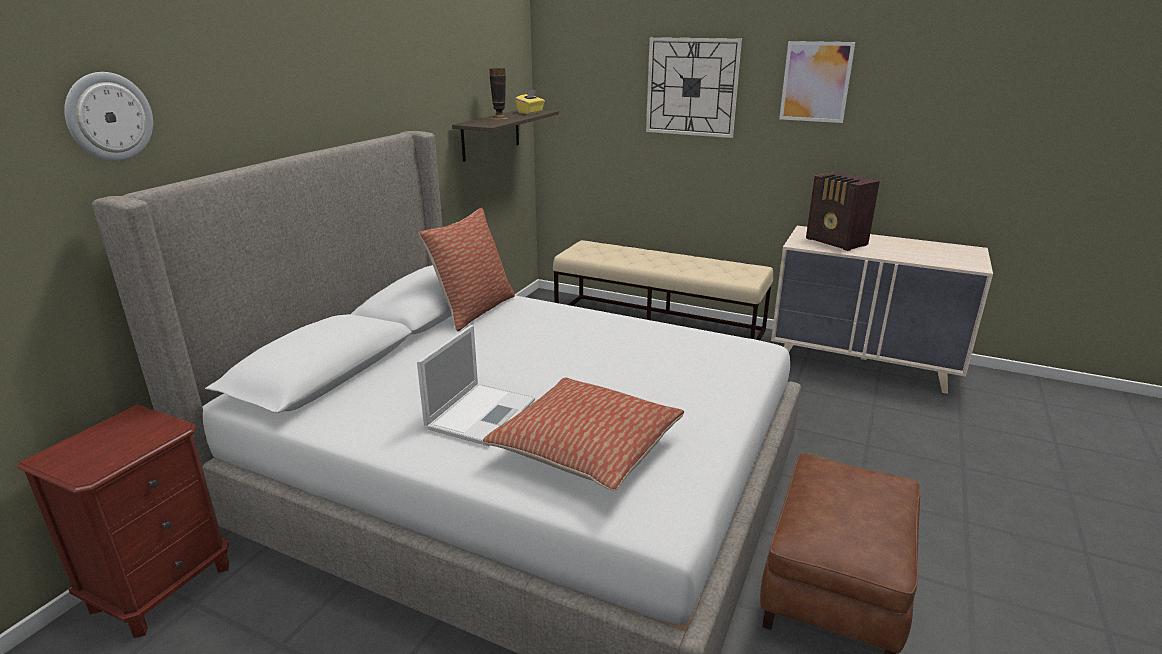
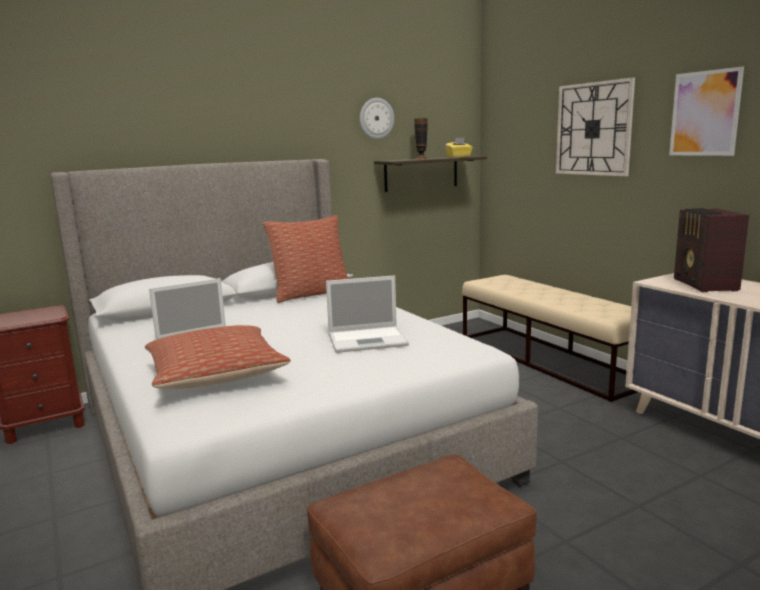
camera: 35 degrees right, 10 degrees down
wall clock [64,72,153,161] -> wall clock moved to [360,98,394,139]
none -> laptop [326,275,409,353]

